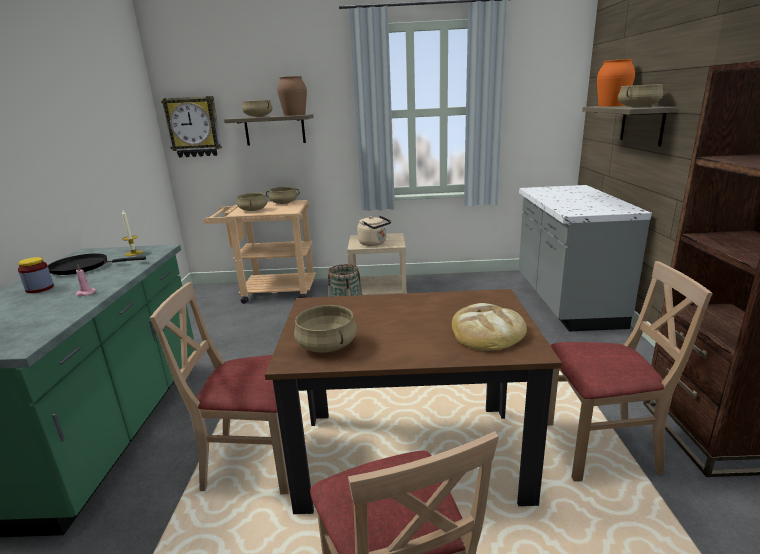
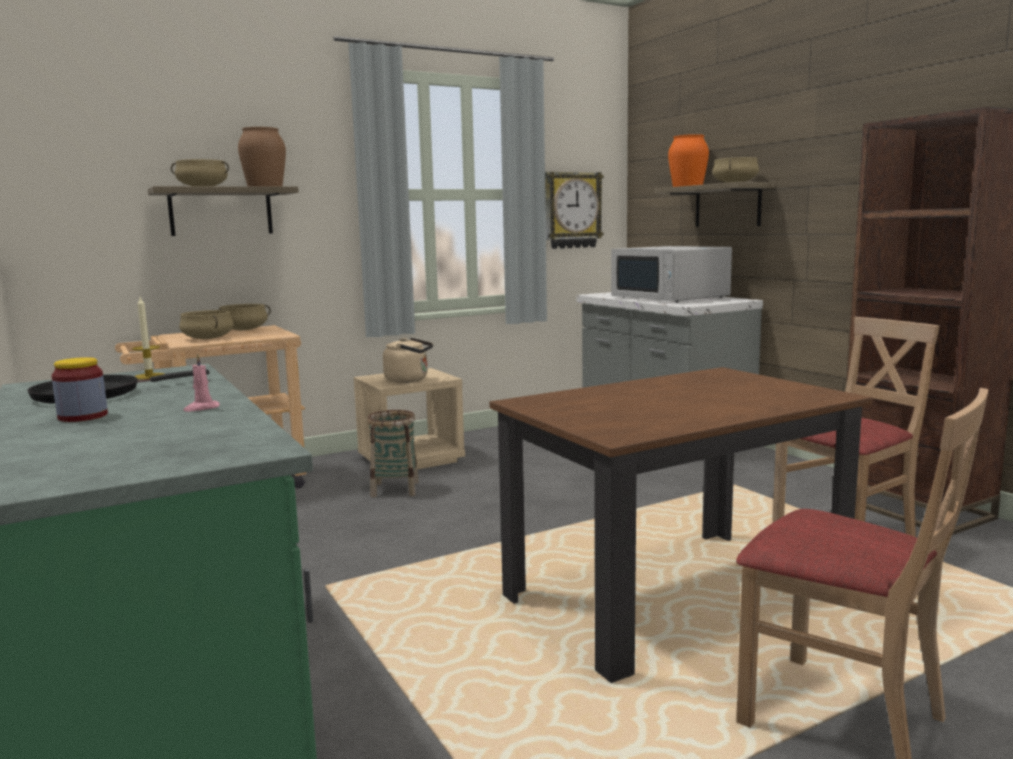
camera: 30 degrees left, 10 degrees down
beige chair [150,282,304,494] -> none
wall clock [161,96,222,158] -> wall clock moved to [545,172,604,249]
beige cooking pot [294,305,357,353] -> none
bread [452,303,527,351] -> none
none -> white microwave [611,246,732,303]

